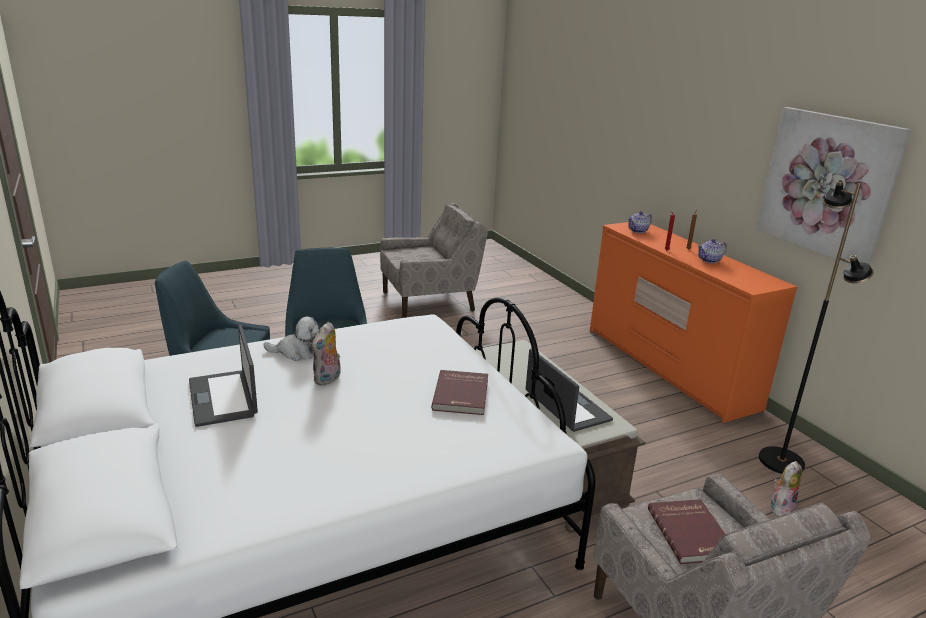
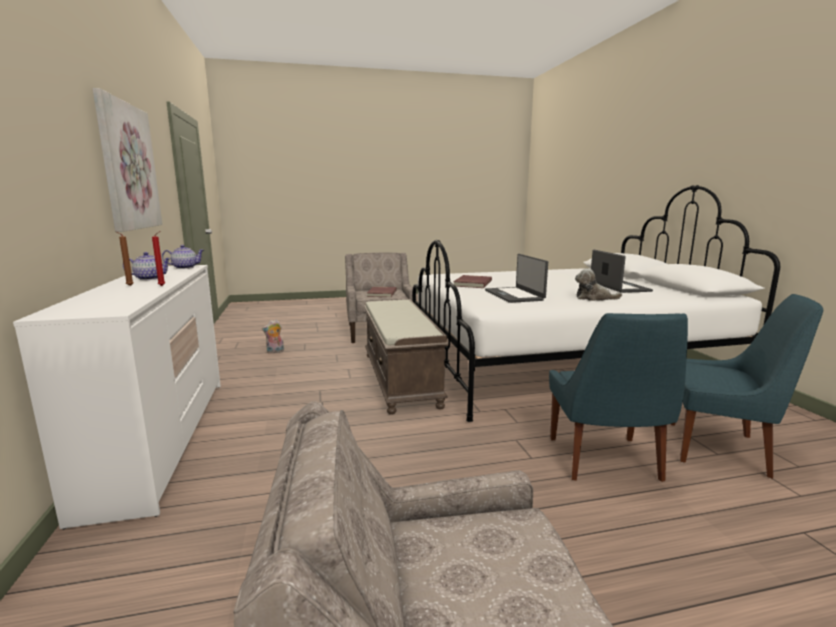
camera: 165 degrees left, 10 degrees down
plush toy [312,322,341,386] -> none
laptop [526,349,613,432] -> laptop moved to [485,254,548,303]
orange dresser [590,222,797,423] -> white dresser [13,265,221,530]
teapot [628,211,652,233] -> teapot moved to [162,245,204,269]
black floor lamp [759,180,874,474] -> none

